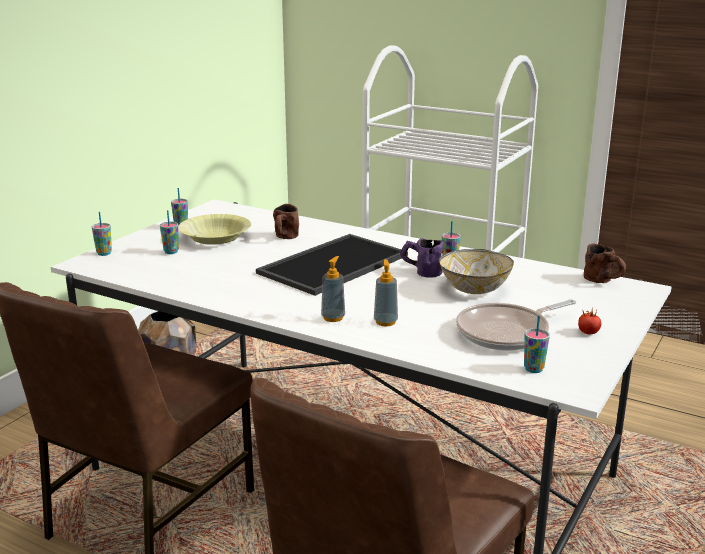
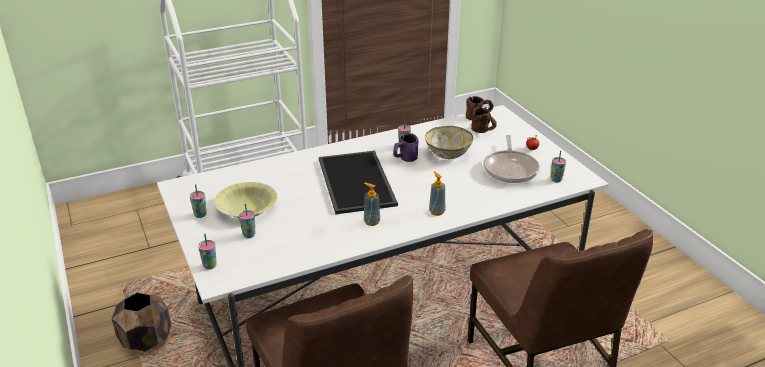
camera: 55 degrees left, 10 degrees up
brown mug [273,204,299,239] -> brown mug moved to [471,107,497,133]
soap dispenser [374,259,398,326] -> soap dispenser moved to [364,182,380,226]

